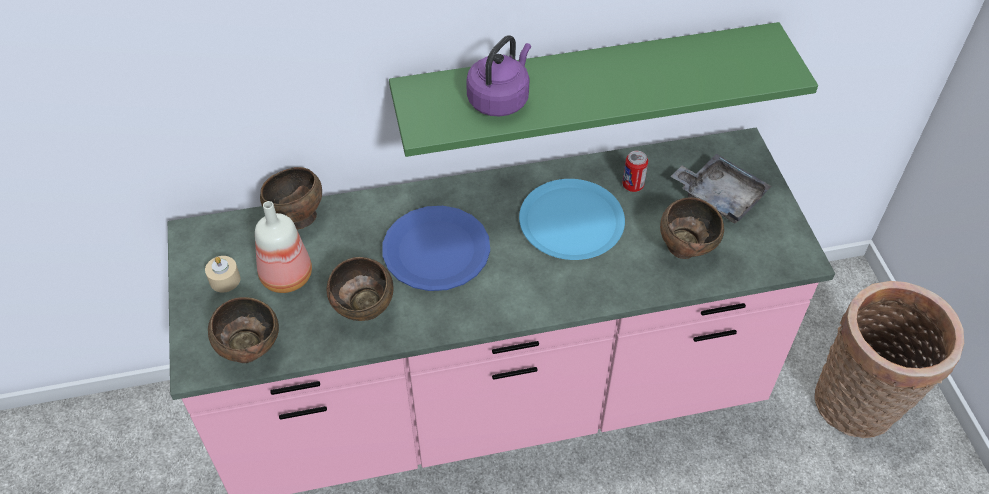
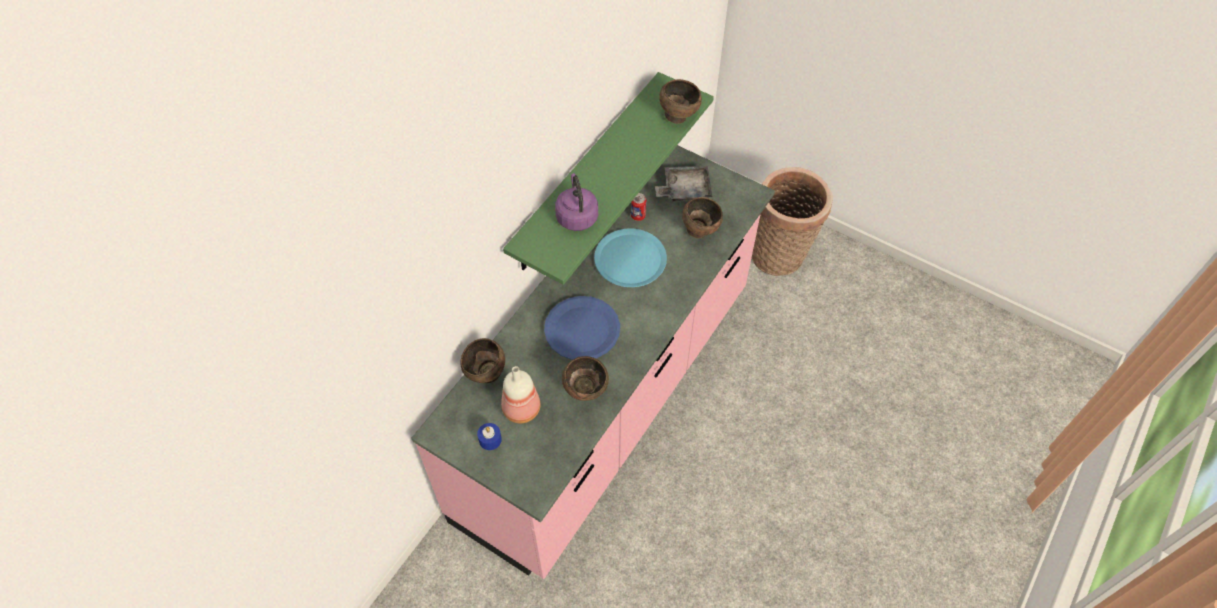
camera: 45 degrees left, 5 degrees up
beige candle [205,256,240,293] -> blue candle [477,423,502,450]
brown bowl [208,297,279,363] -> brown bowl moved to [659,79,702,124]

